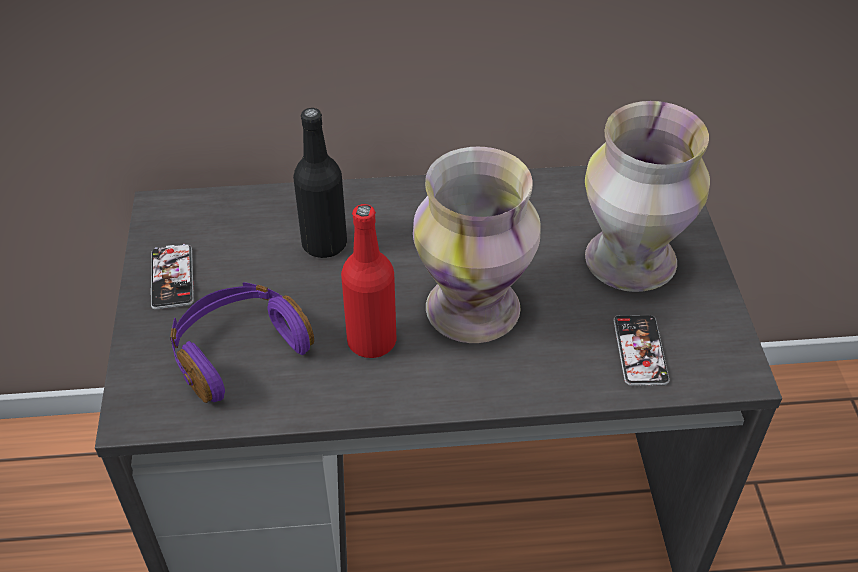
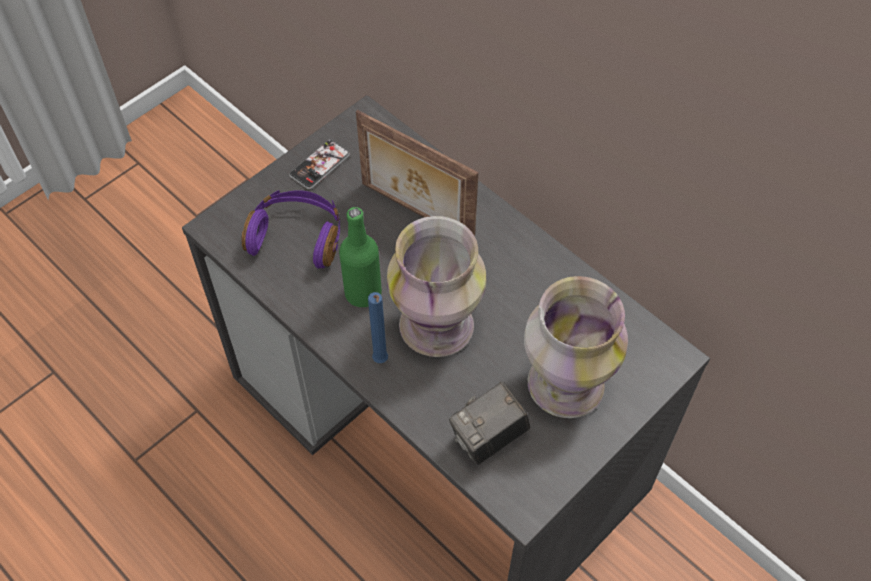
camera: 50 degrees right, 10 degrees up
black bottle [293,108,347,258] -> picture frame [356,110,478,236]
red bottle [341,204,397,358] -> green bottle [339,207,382,307]
phone [613,315,669,386] -> camera [449,382,530,465]
none -> blue candle [368,292,388,363]

